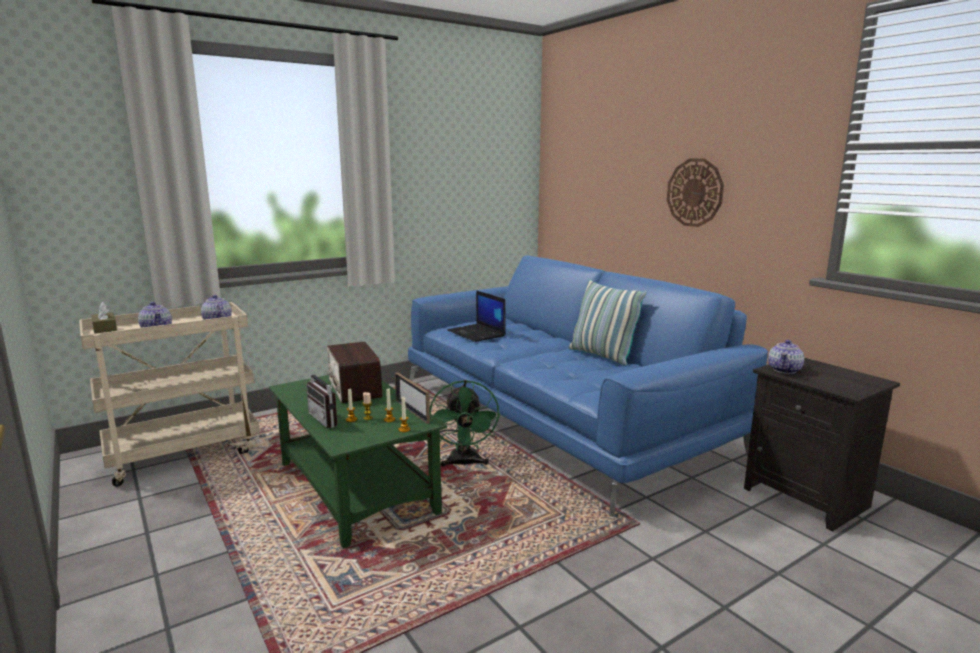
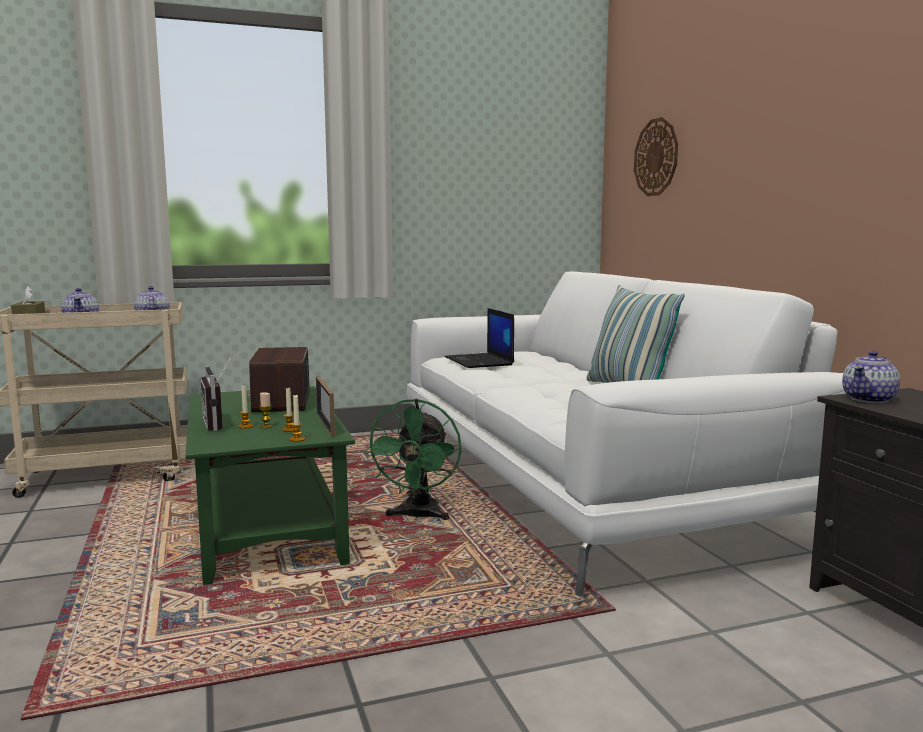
camera: 15 degrees right, 5 degrees down
blue sofa [408,255,768,517] -> white sofa [407,271,846,597]
wall clock [667,158,724,227] -> wall clock moved to [634,117,678,196]

